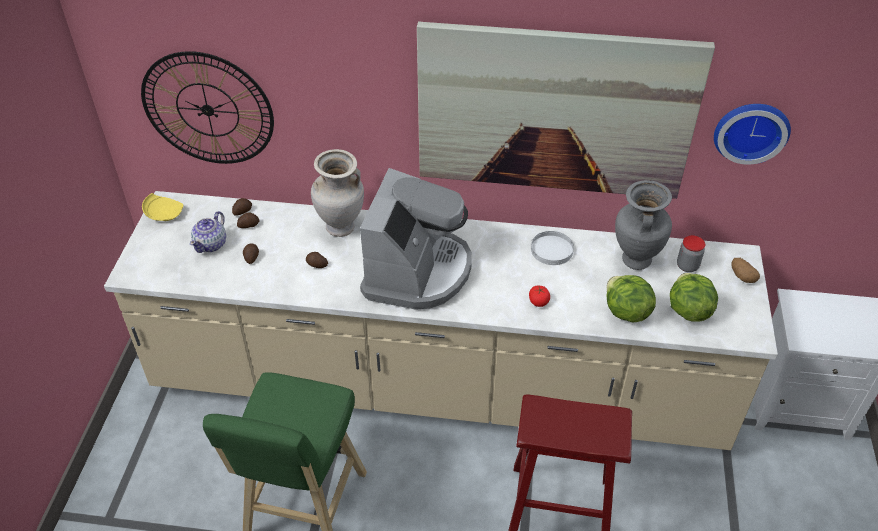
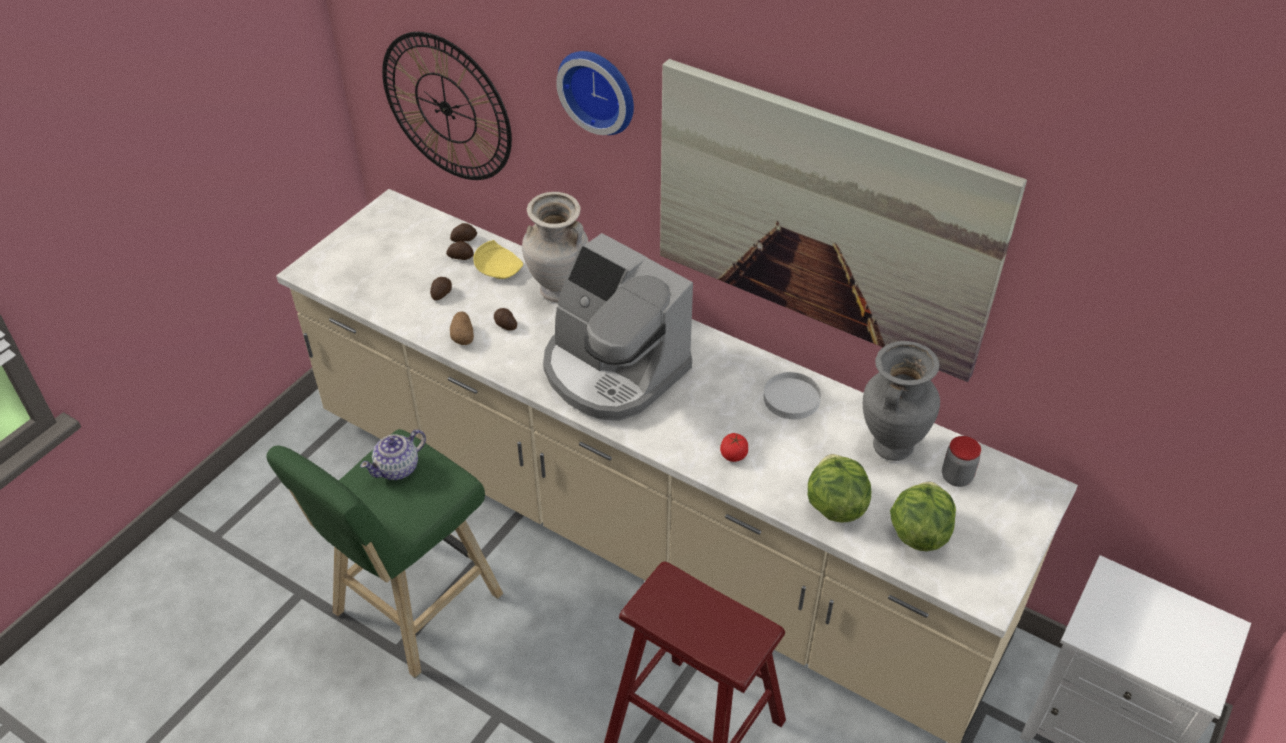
camera: 25 degrees right, 0 degrees up
yellow plate [142,193,183,221] -> yellow plate moved to [473,240,523,279]
teapot [190,211,226,253] -> teapot moved to [360,430,426,480]
coffee machine [360,168,472,310] -> coffee machine turned 90 degrees clockwise [543,233,693,421]
wall clock [714,104,791,165] -> wall clock moved to [556,51,634,135]
potato [732,258,760,283] -> potato moved to [450,311,474,345]

